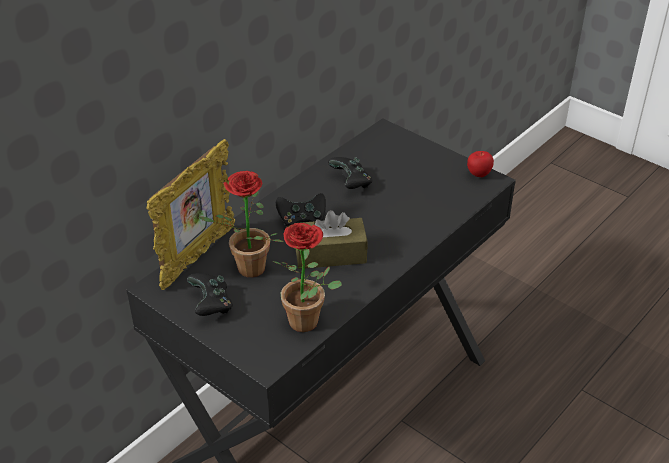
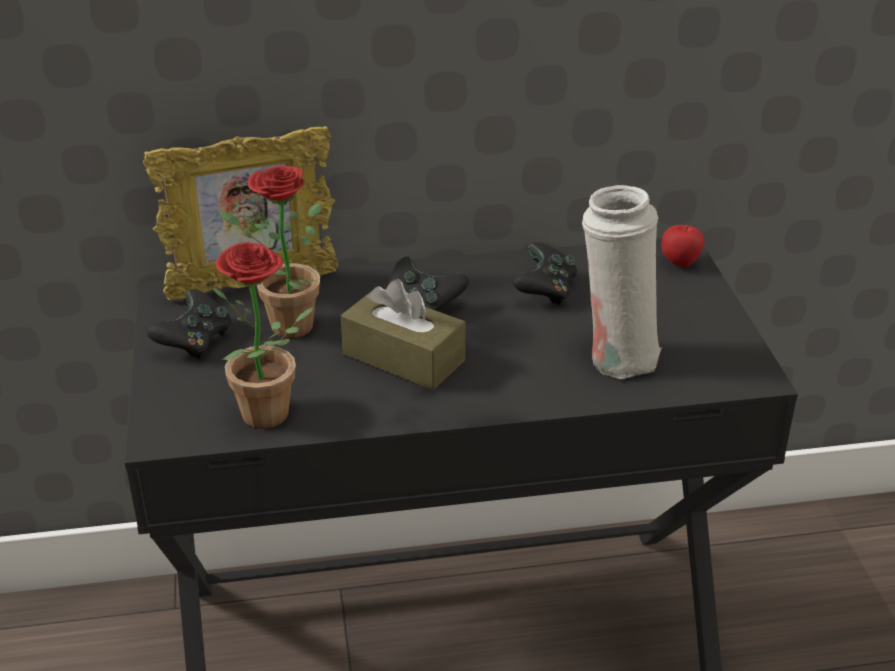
camera: 40 degrees right, 5 degrees down
apple [467,151,494,177] -> apple moved to [661,225,704,267]
none -> white vase [582,185,662,379]

